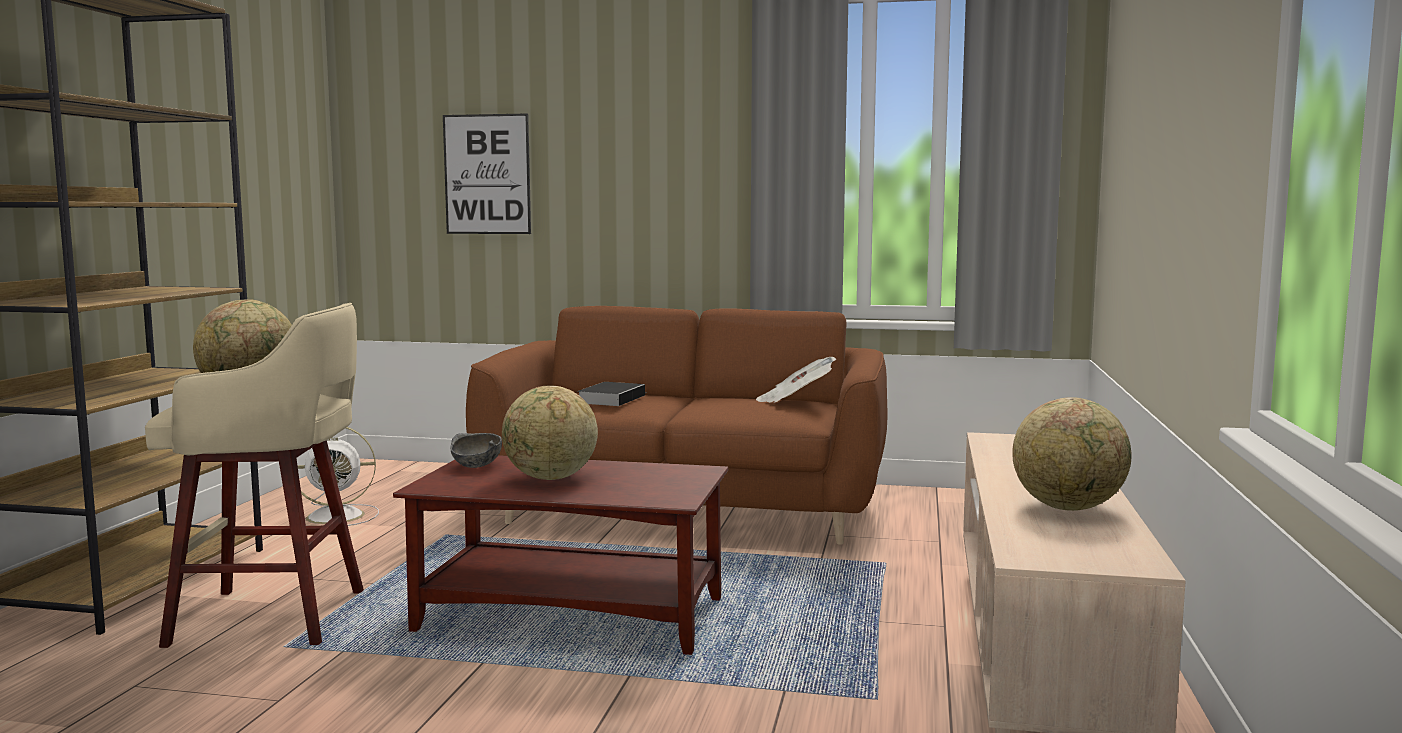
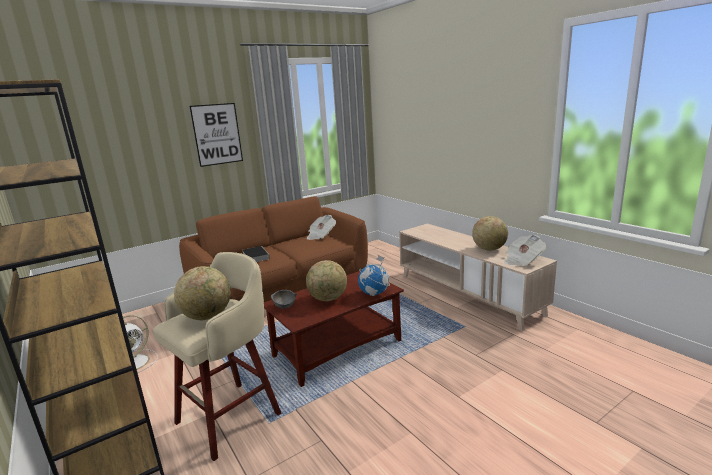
camera: 45 degrees left, 10 degrees up
picture [443,114,531,234] -> picture moved to [190,103,243,167]
none -> globe [358,254,390,296]
none -> newspaper [504,235,546,266]

